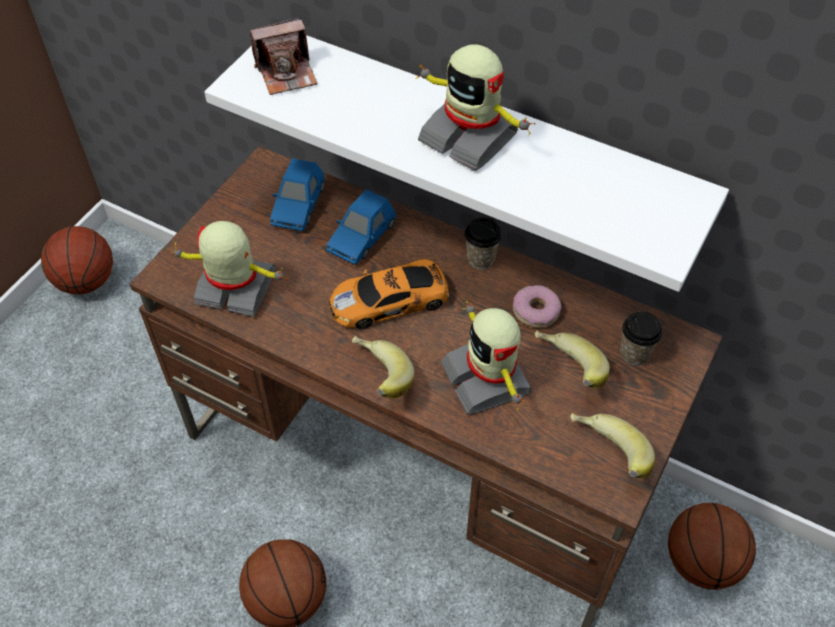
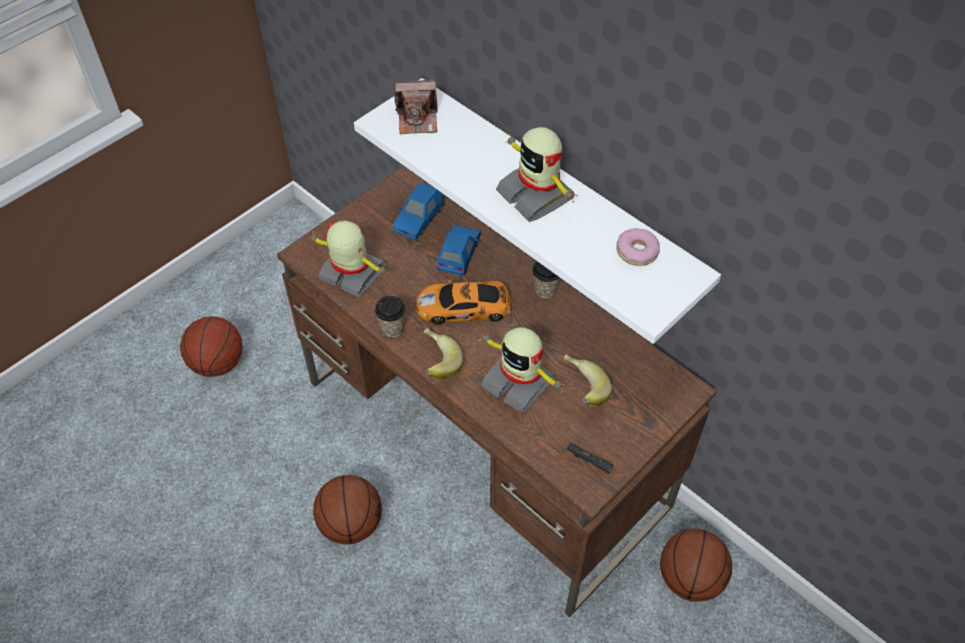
camera: 15 degrees right, 0 degrees up
basketball [41,226,113,294] -> basketball moved to [180,317,243,377]
blue toy car [327,189,396,265] -> blue toy car turned 150 degrees clockwise [437,225,481,275]
toy robot [441,299,532,415] -> toy robot turned 45 degrees counterclockwise [479,327,566,414]
donut [513,285,562,328] -> donut moved to [616,228,660,266]
banana [570,413,655,478] -> black flashlight [567,443,613,473]
cup [620,312,663,365] -> cup moved to [375,296,406,337]

